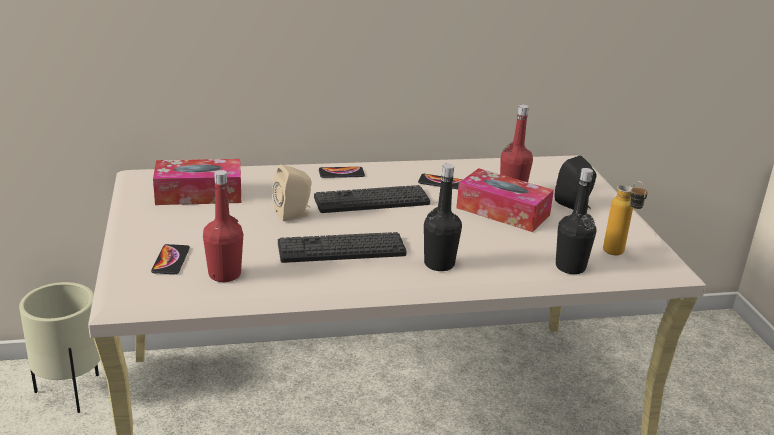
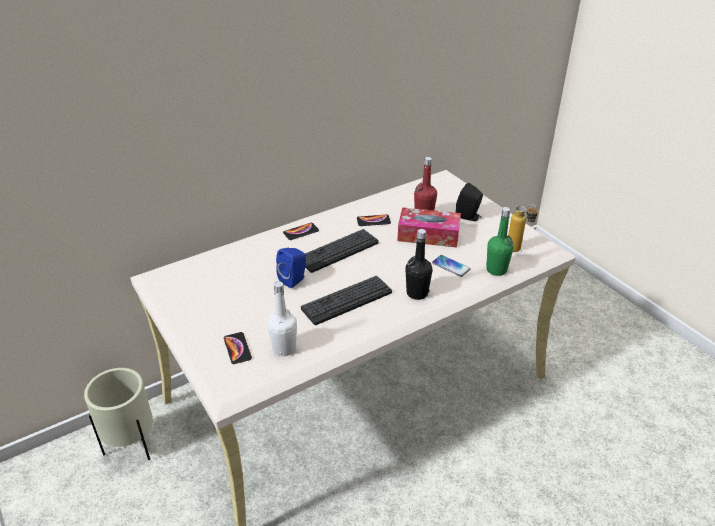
camera: 20 degrees left, 10 degrees up
tissue box [153,159,241,205] -> none
red bottle [203,170,243,282] -> white bottle [267,281,297,356]
beige speaker [273,165,312,221] -> blue speaker [276,248,306,288]
black bottle [556,168,596,274] -> green bottle [486,207,514,276]
none -> phone [432,255,470,277]

